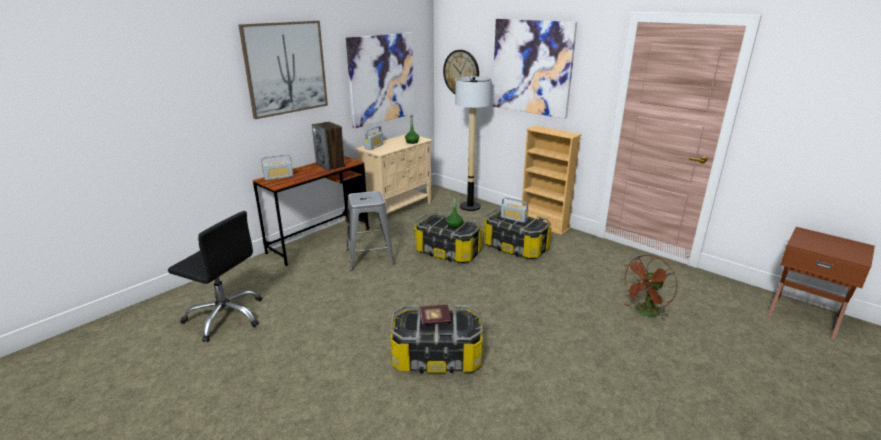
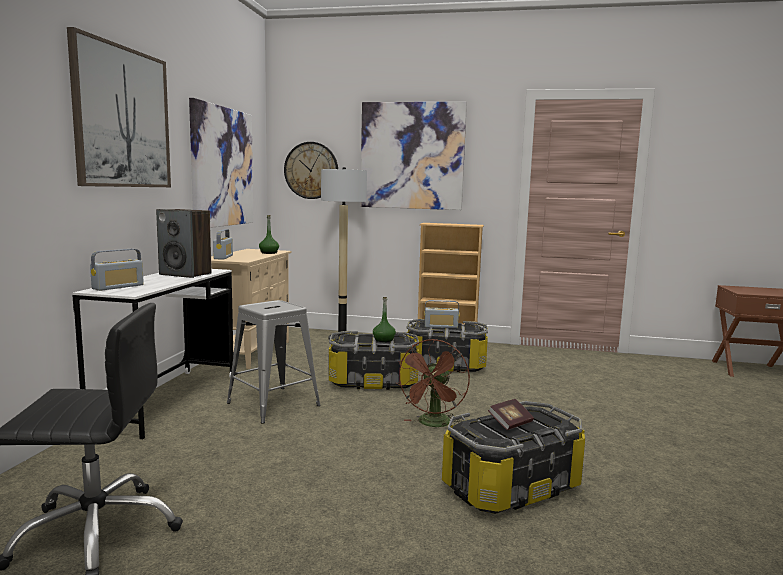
camera: 30 degrees left, 15 degrees down
brown desk [253,156,370,266] -> white desk [73,269,233,439]
brown fan [621,255,677,321] -> brown fan moved to [396,339,470,427]

